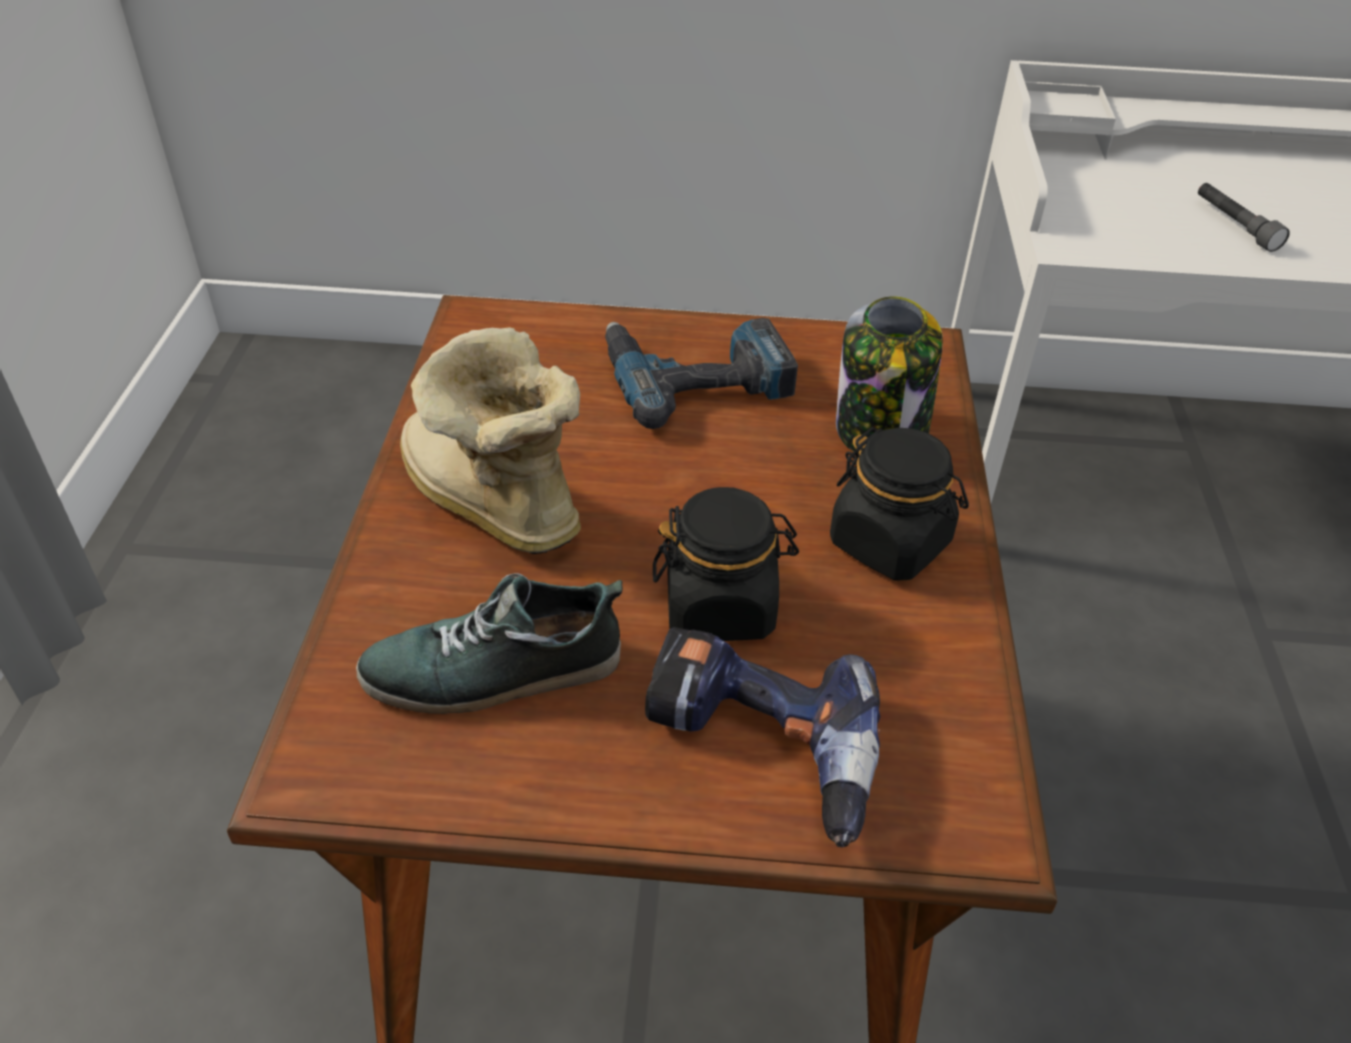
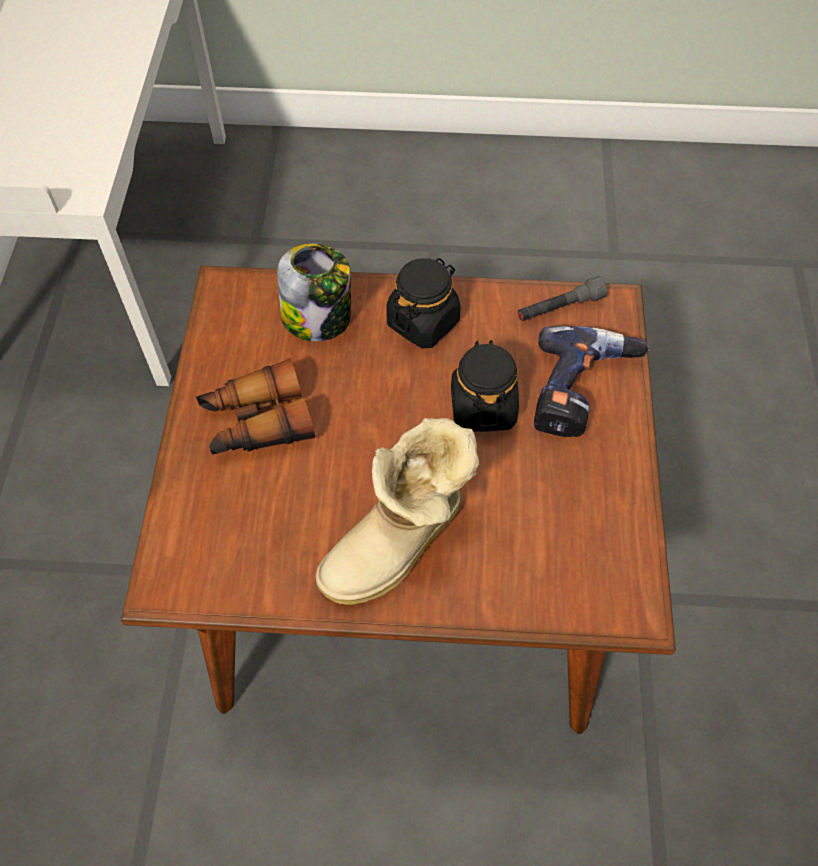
camera: 90 degrees left, 15 degrees up
shoe [356,573,623,714] -> none
power drill [605,318,798,429] -> binoculars [196,359,315,454]
grey flashlight [1198,183,1290,252] -> grey flashlight moved to [518,276,607,321]

